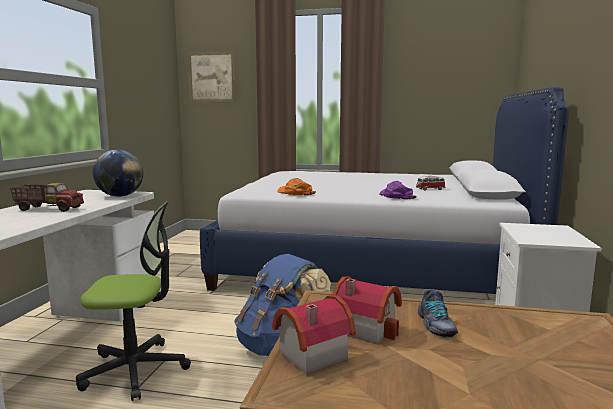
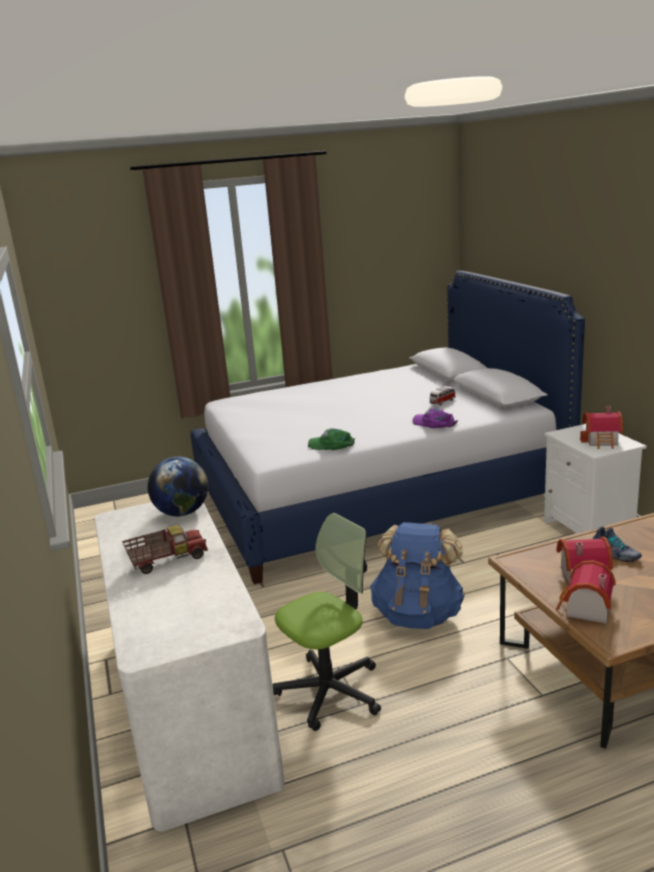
camera: 30 degrees left, 10 degrees up
picture [188,51,236,102] -> none
orange cap [278,178,316,195] -> green cap [308,428,355,450]
none -> toy house [580,406,623,449]

